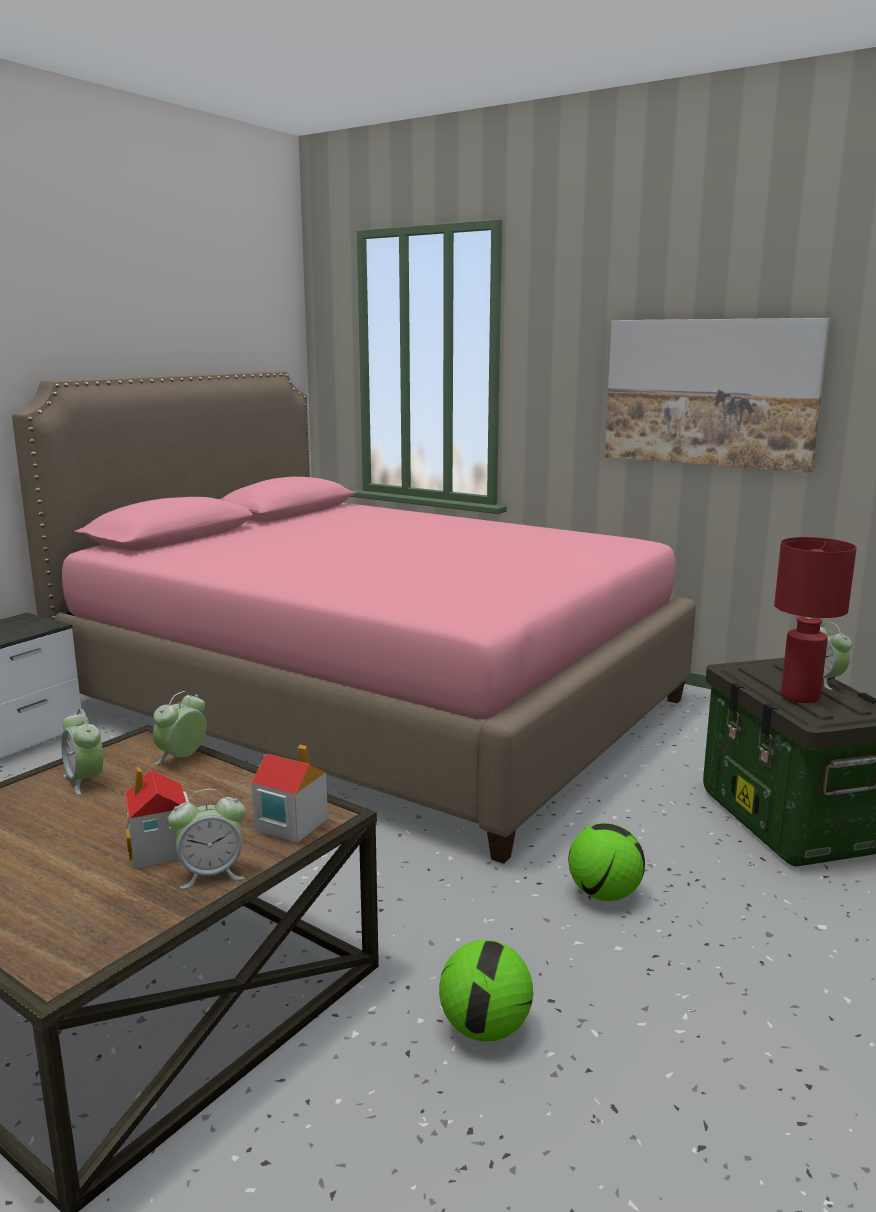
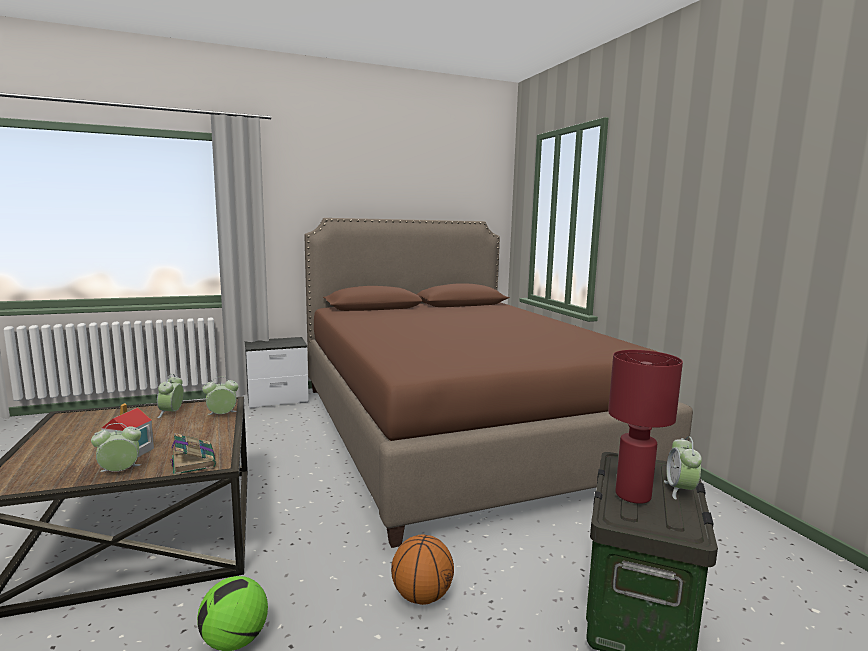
camera: 35 degrees right, 5 degrees down
pink bed [12,371,696,864] -> brown bed [304,218,693,548]
alarm clock [168,789,245,889] -> alarm clock turned 135 degrees clockwise [91,423,141,472]
toy house [251,745,328,843] -> book [171,433,216,475]
football [568,823,645,901] -> basketball [391,535,454,605]
picture [605,318,830,473] -> none

